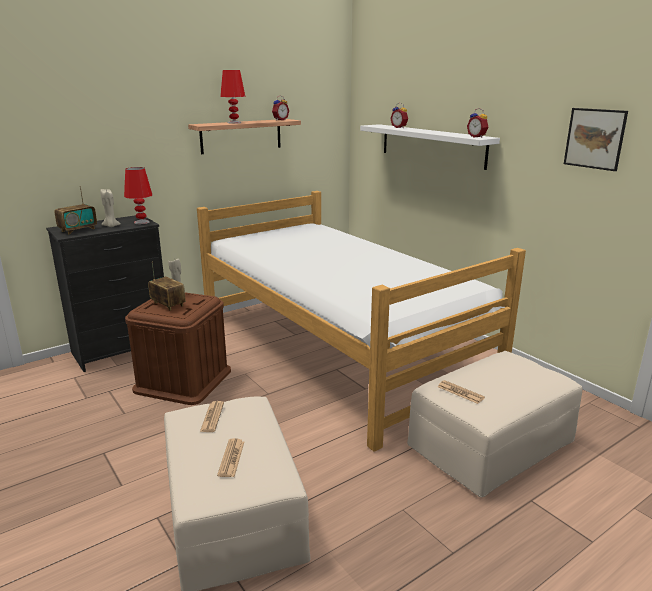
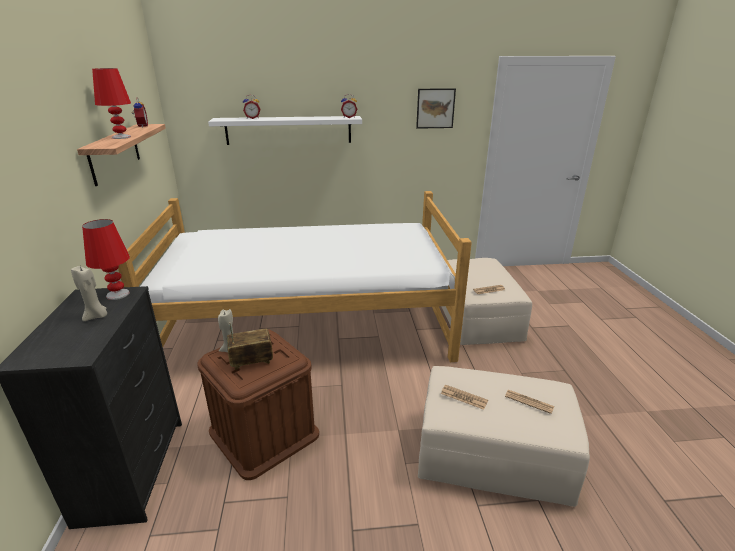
camera: 60 degrees left, 5 degrees up
radio [54,186,97,235] -> none

